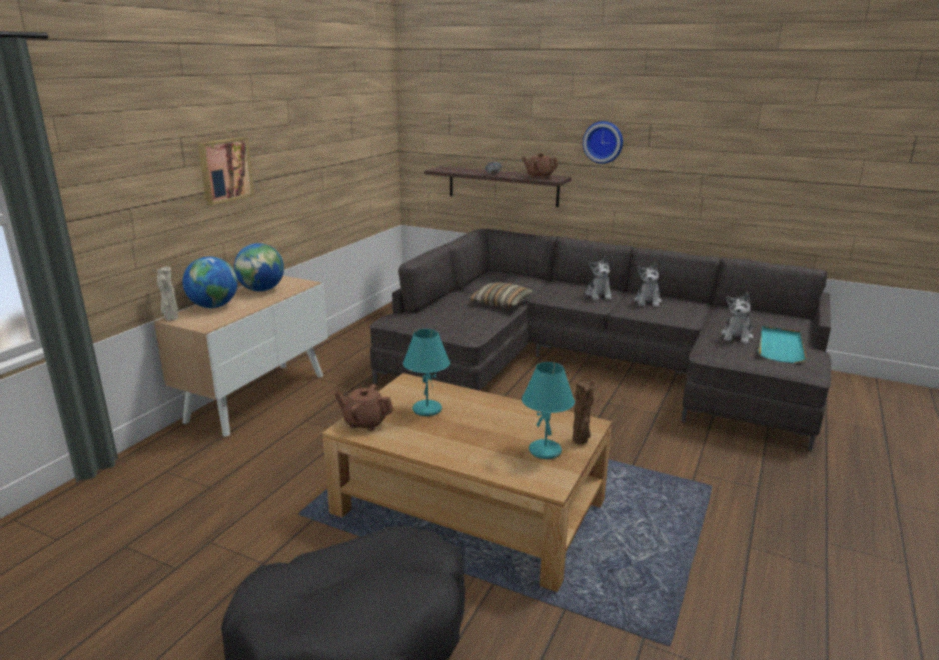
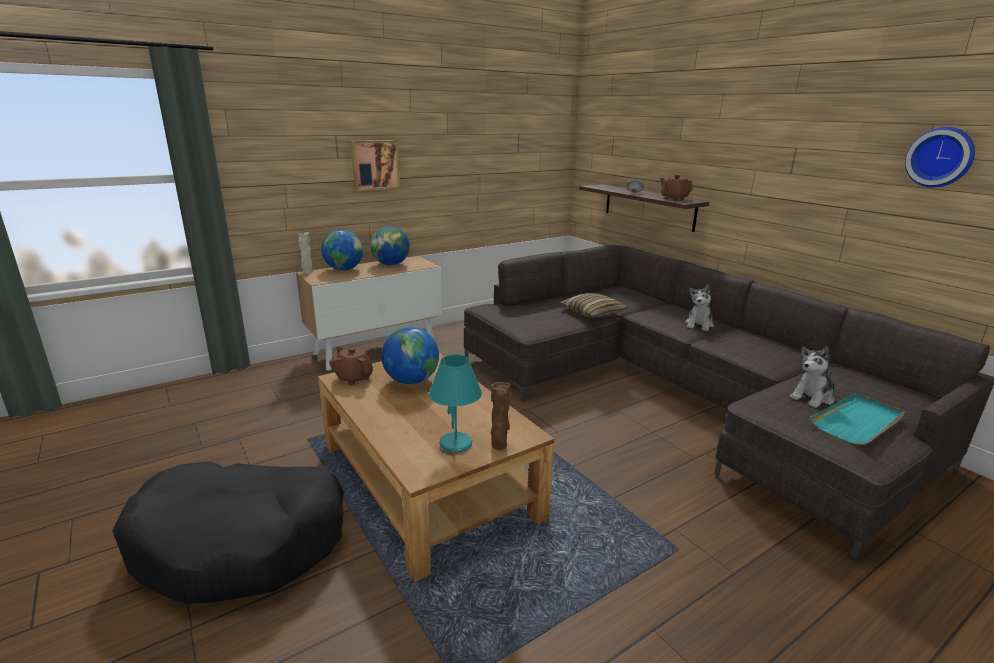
camera: 30 degrees right, 0 degrees up
turquoise table lamp [403,329,450,416] -> globe [381,327,439,384]
wall clock [583,121,623,164] -> wall clock moved to [905,127,975,188]
plush toy [634,262,662,307] -> none

